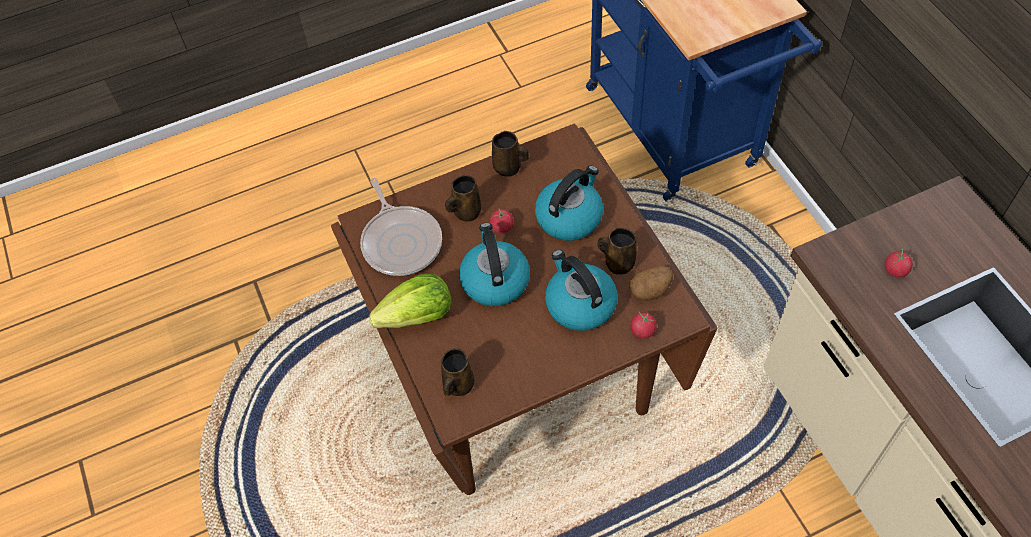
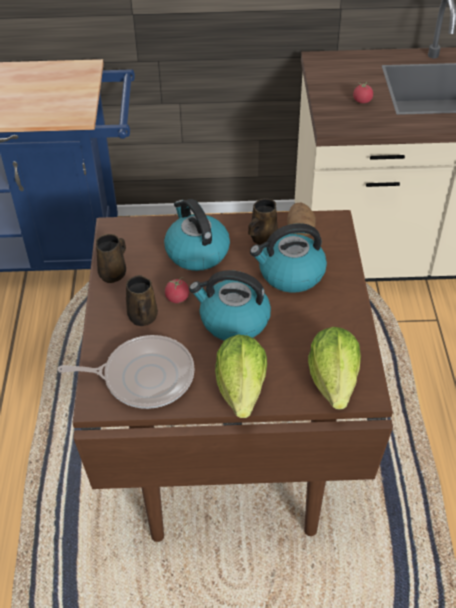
camera: 70 degrees left, 10 degrees down
brown mug [441,348,474,396] -> lettuce [308,327,361,409]
tomato [630,312,657,339] -> none

